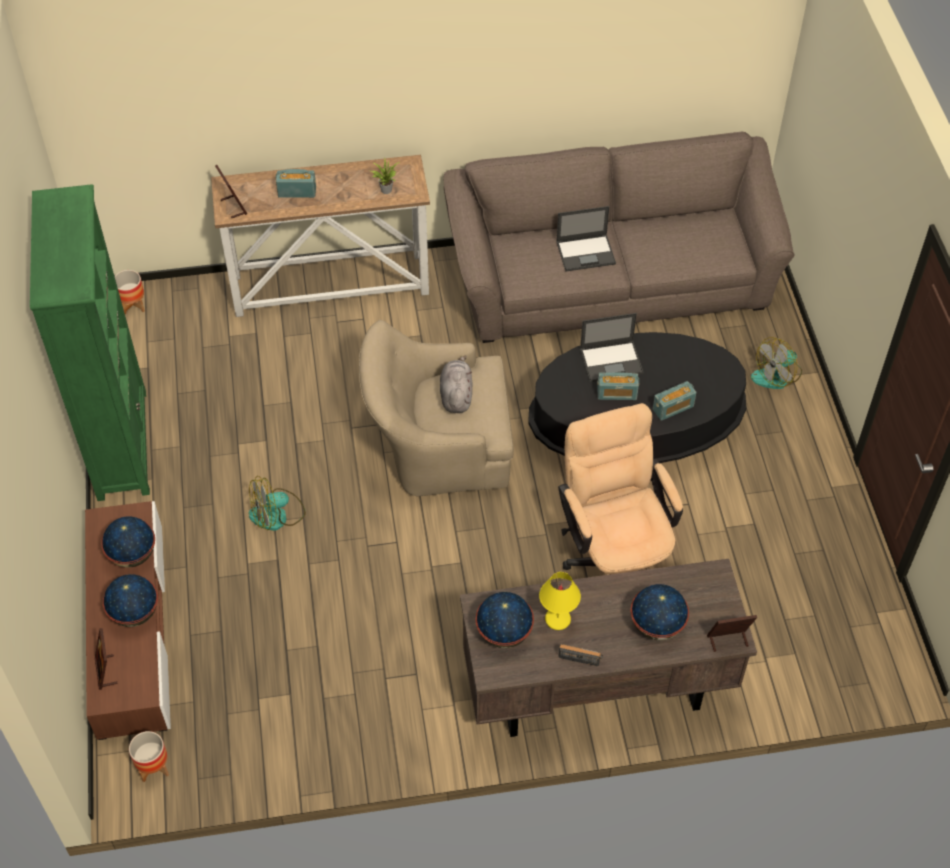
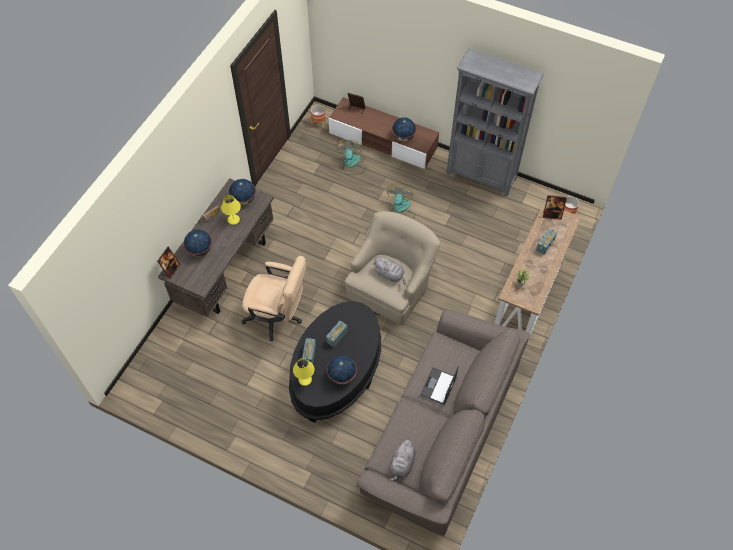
camera: 125 degrees right, 5 degrees up
green bookcase [30,184,150,501] -> grey bookcase [446,48,544,197]
globe [103,574,158,627] -> globe moved to [327,355,357,384]
laptop [580,313,644,382] -> none
fan [751,337,802,389] -> fan moved to [336,140,367,175]
none -> yellow table lamp [293,358,314,386]
none -> grey plush toy [389,439,416,481]

